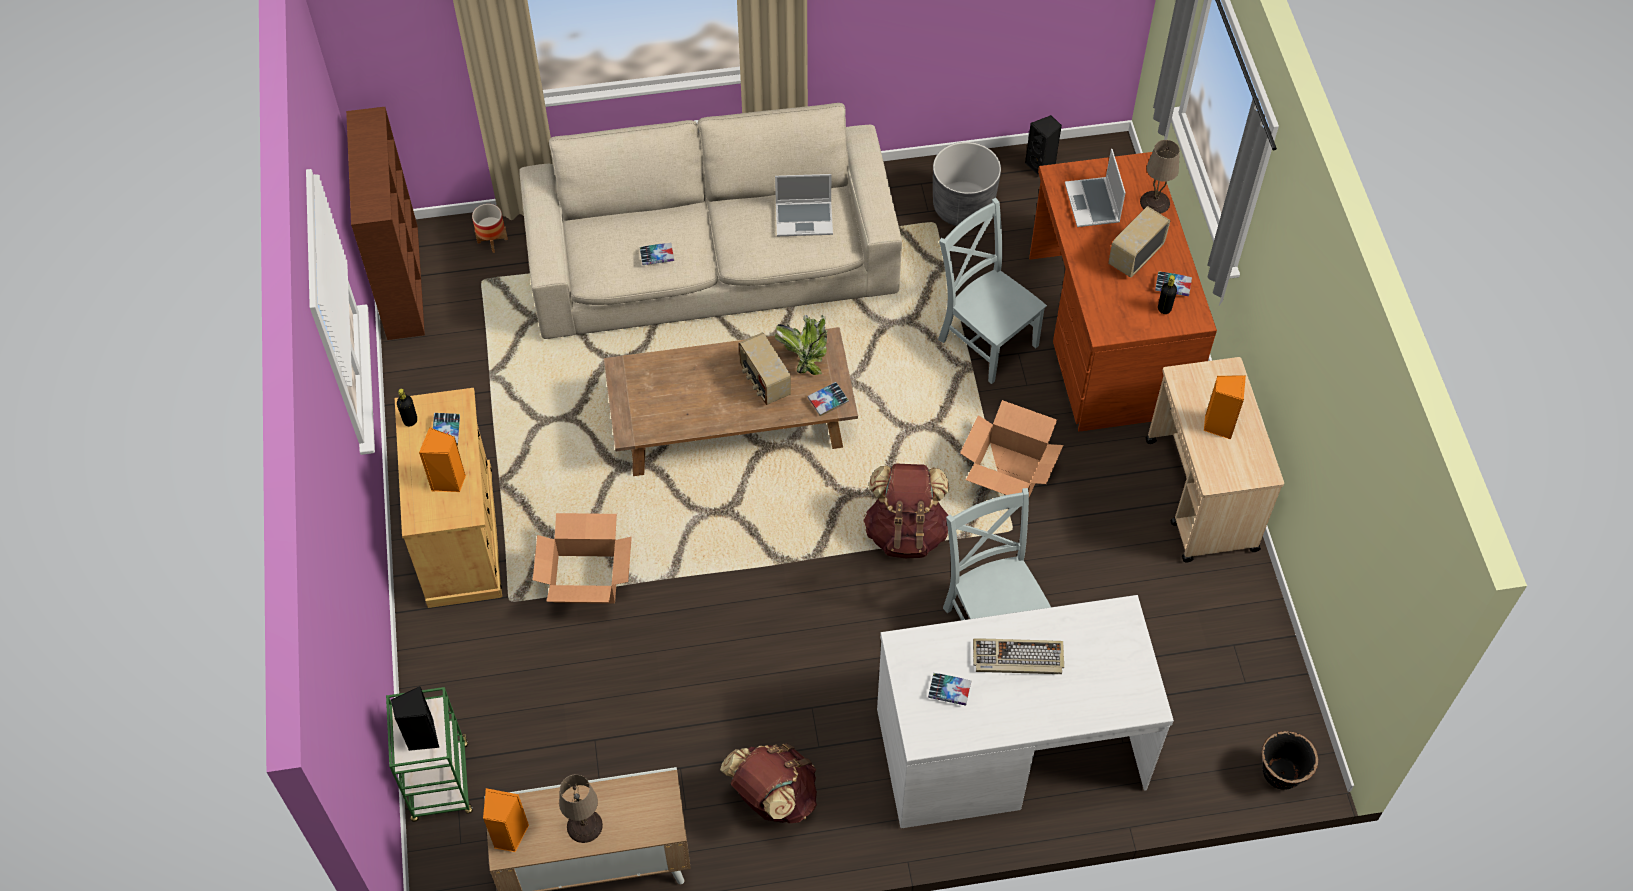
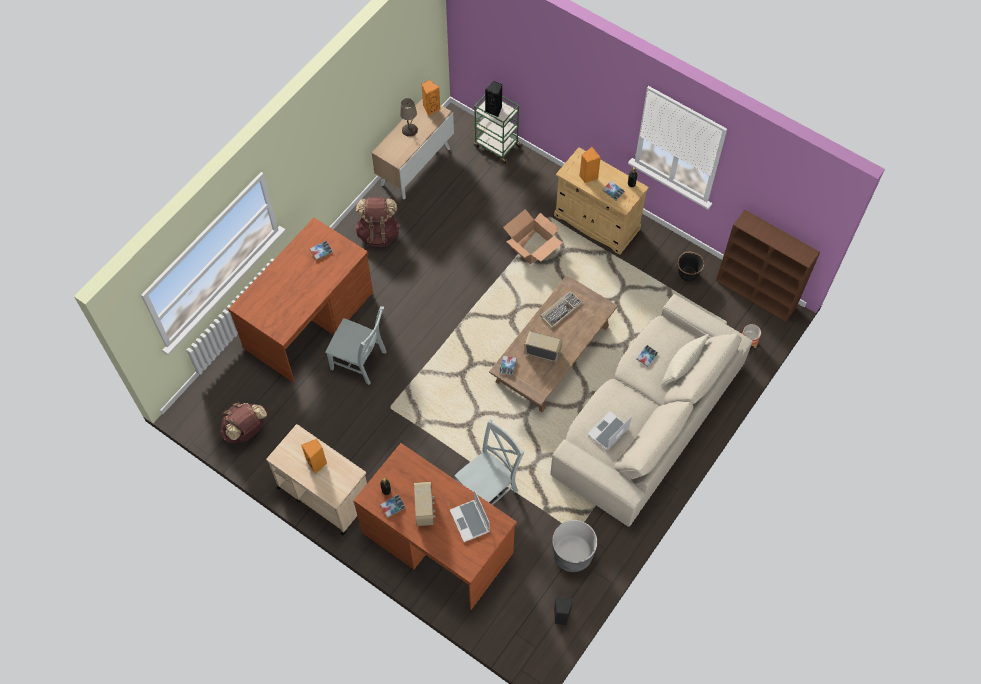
camera: 135 degrees right, 5 degrees up
potted plant [775,315,827,375] -> none
brown backpack [863,464,949,558] -> brown backpack moved to [220,402,267,443]
white desk [877,595,1174,828] -> brown desk [228,218,373,383]
grey chair [938,198,1047,384] -> grey chair turned 45 degrees counterclockwise [454,419,525,505]
cardboard box [960,400,1063,497] -> none
keyboard [973,638,1064,674] -> keyboard moved to [541,291,583,328]
laptop [1065,149,1126,227] -> laptop turned 150 degrees counterclockwise [450,490,490,542]
beige table lamp [1140,140,1180,214] -> none
black planter [1262,731,1318,790] -> black planter moved to [677,252,705,281]
none -> beige pillow [661,334,709,387]

